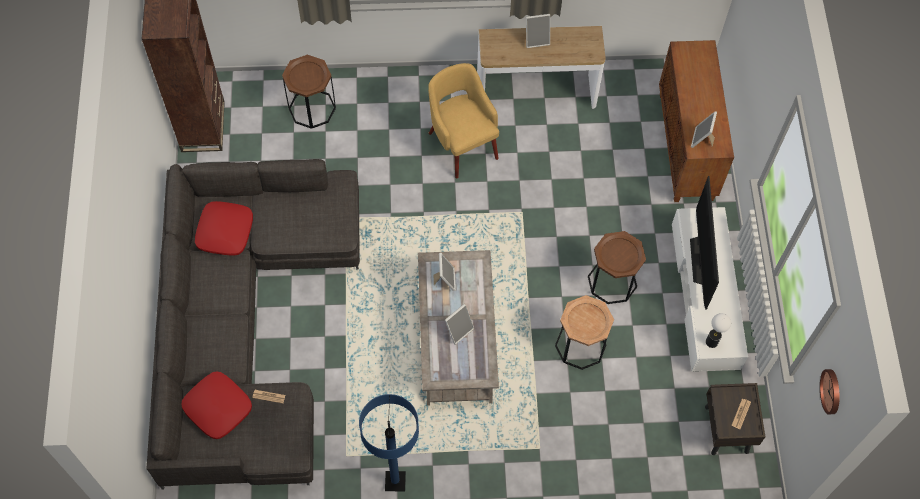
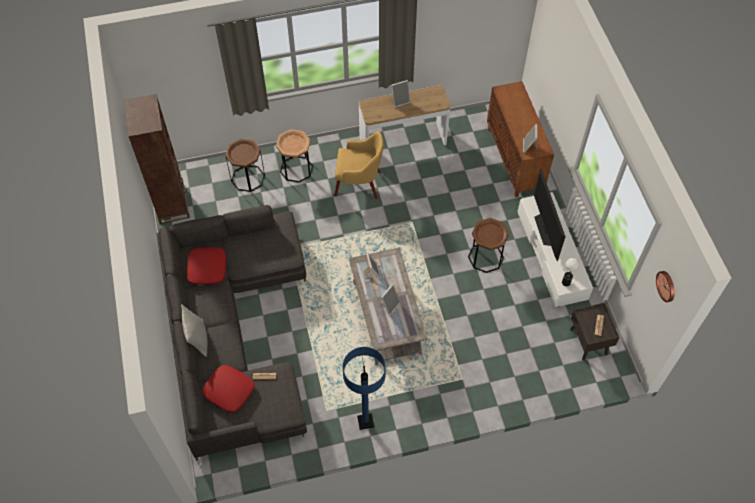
camera: 10 degrees left, 5 degrees down
yellow armchair [428,63,499,178] -> yellow armchair turned 135 degrees clockwise [334,131,383,199]
brown side table [555,295,614,370] -> brown side table moved to [276,129,313,182]
none -> grey pillow [181,304,207,357]

